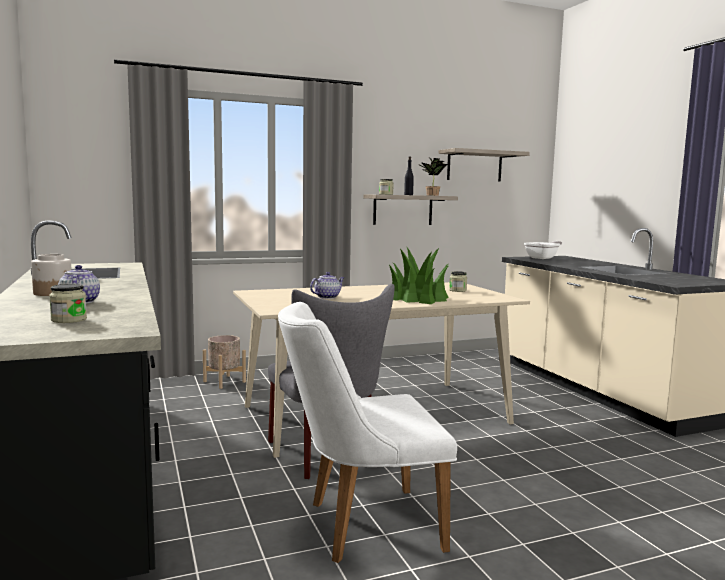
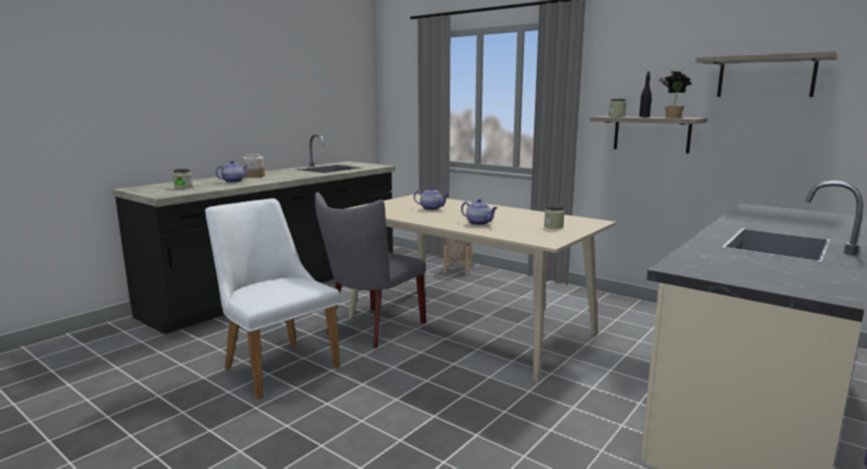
camera: 60 degrees right, 5 degrees up
potted plant [389,248,449,304] -> teapot [461,199,497,225]
frying pan [524,241,562,259] -> none

